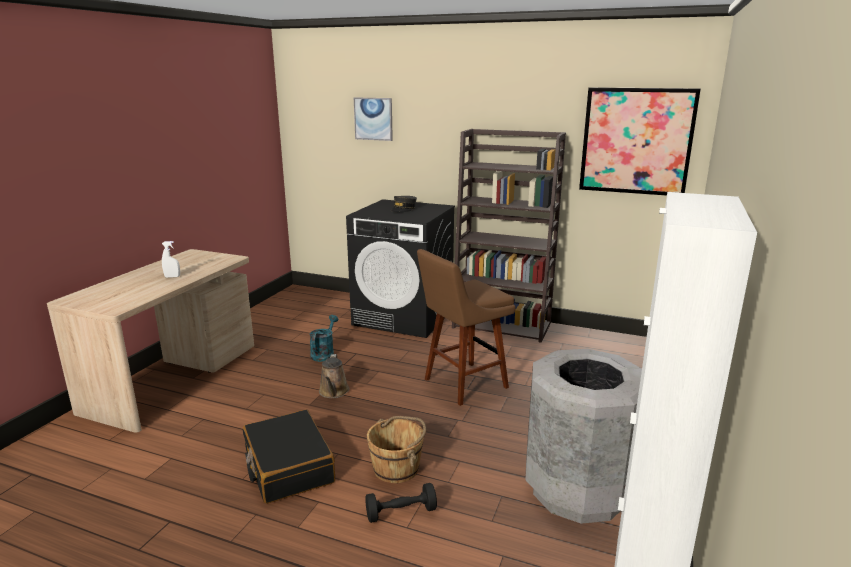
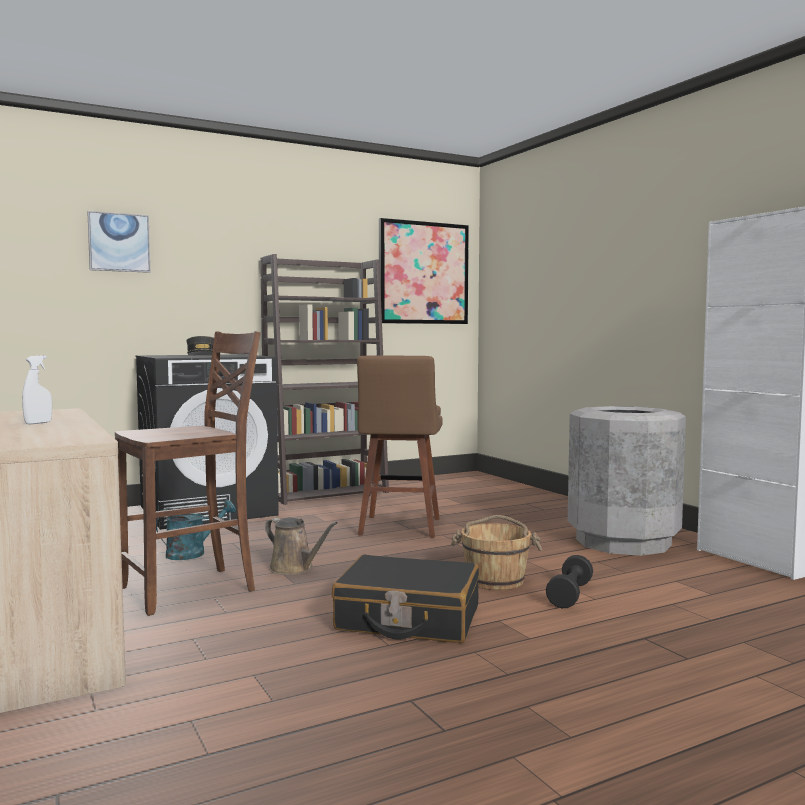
camera: 50 degrees left, 15 degrees down
turquoise watering can [310,315,338,362] -> turquoise watering can turned 90 degrees clockwise [156,500,236,560]
none -> brown chair [115,331,260,616]

